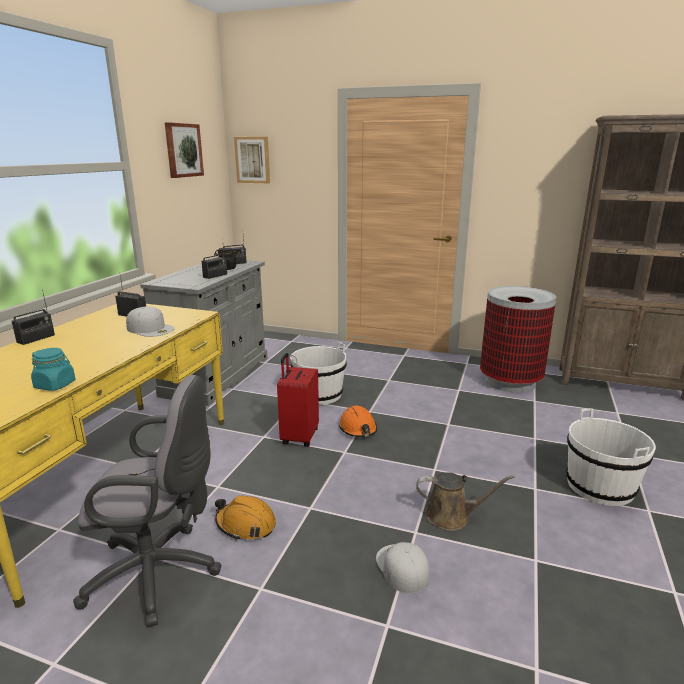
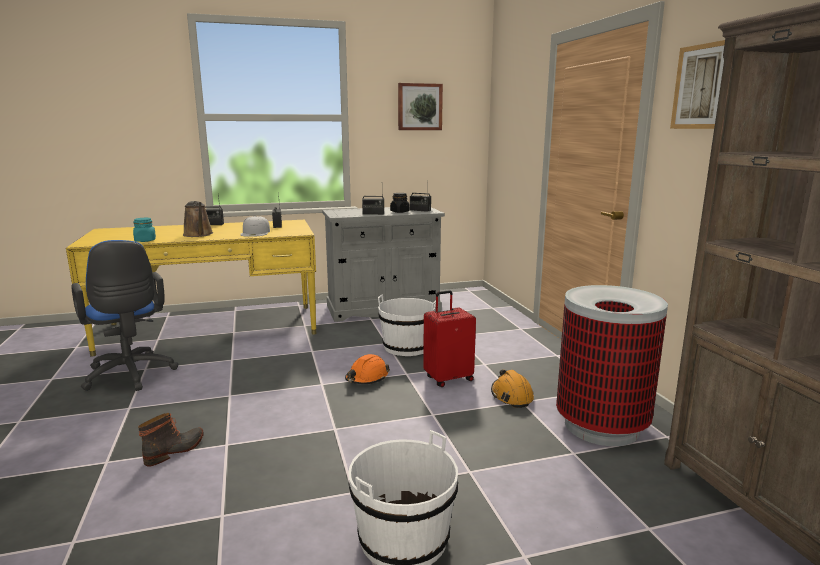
camera: 55 degrees right, 5 degrees down
grey office chair [73,375,221,627] -> blue office chair [71,240,178,391]
orange hard hat [215,495,276,540] -> orange hard hat moved to [491,369,534,408]
picture [234,137,270,183] -> picture moved to [670,40,725,129]
red suitcase [277,353,319,447] -> red suitcase moved to [423,290,476,387]
white cap [376,542,430,594] -> boot [138,413,204,466]
brown watering can [416,472,515,531] -> brown watering can moved to [183,201,213,237]

